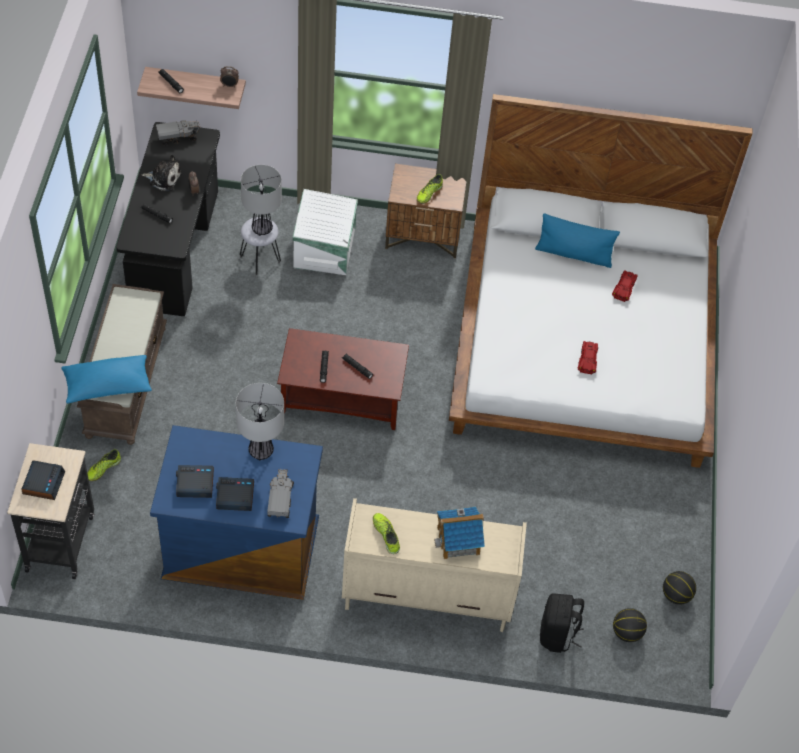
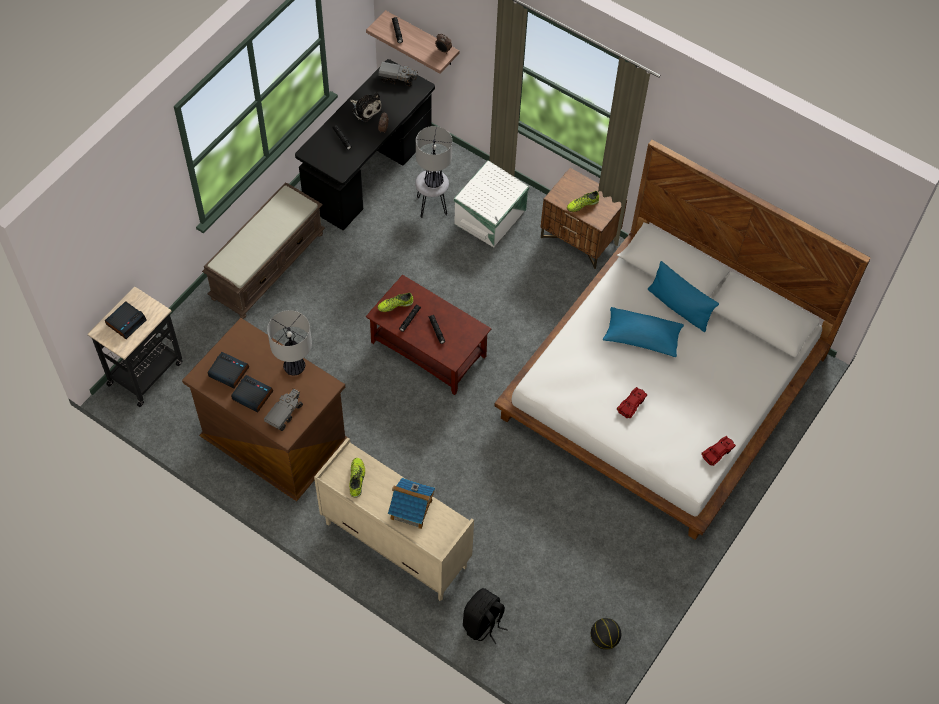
camera: 30 degrees right, 5 degrees up
blue pillow [62,355,152,404] -> blue pillow moved to [603,307,684,357]
shoe [87,449,121,481] -> shoe moved to [377,292,413,312]
blue dresser [150,425,323,600] -> brown dresser [182,318,347,501]
red toy car [612,270,637,302] -> red toy car moved to [701,436,736,466]
basketball [613,608,647,642] -> none

